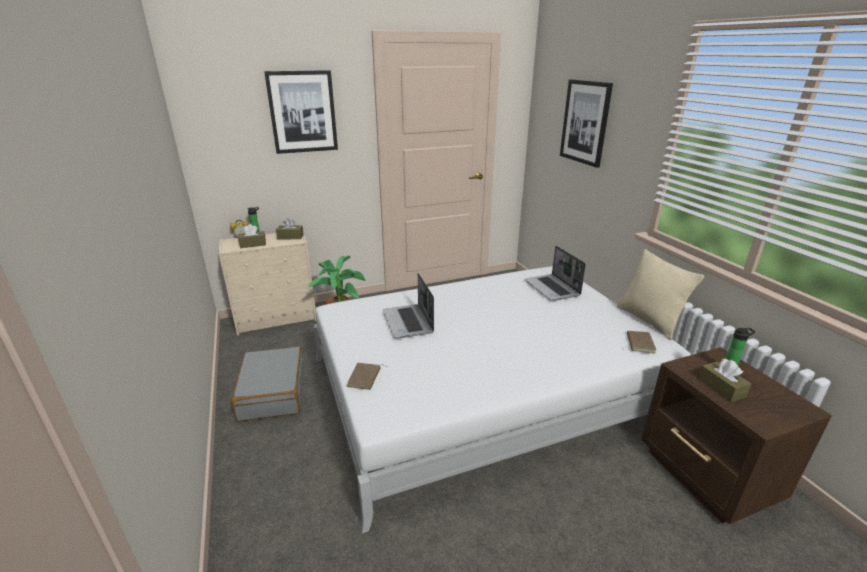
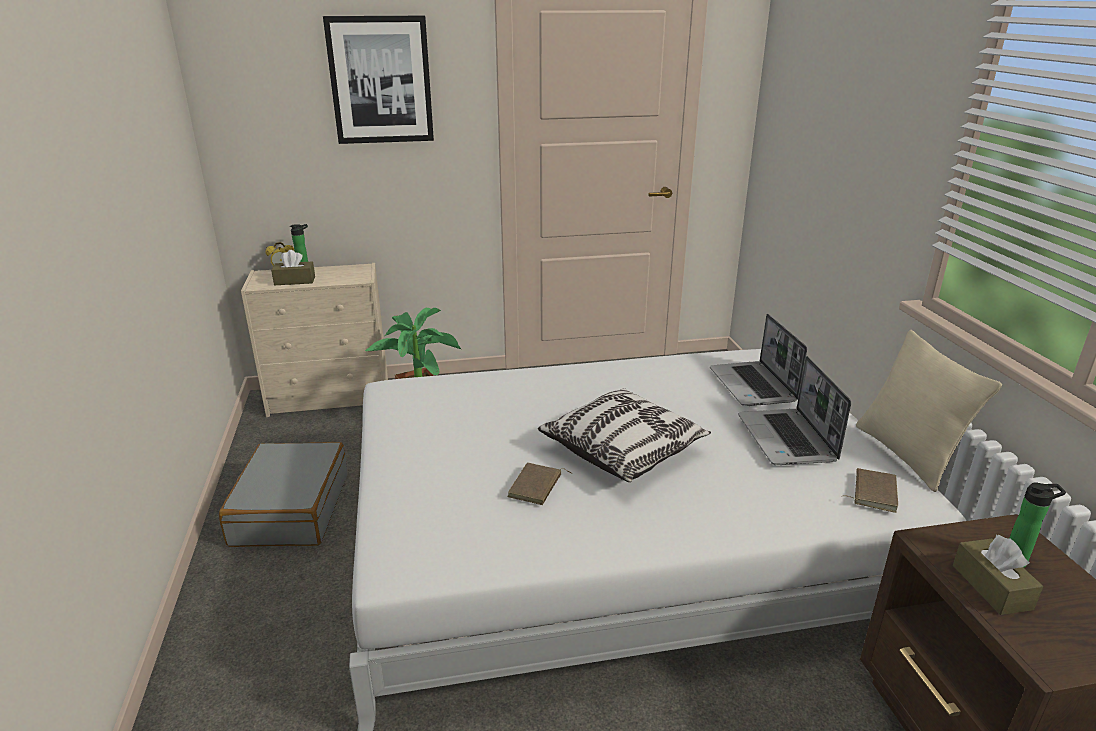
camera: 10 degrees right, 0 degrees up
brown tissue box [276,218,304,240] -> none
brown book [347,363,387,390] -> brown book moved to [507,463,572,505]
laptop [383,273,434,338] -> laptop moved to [738,356,851,465]
picture [560,80,613,168] -> none
none -> pillow [538,388,711,482]

